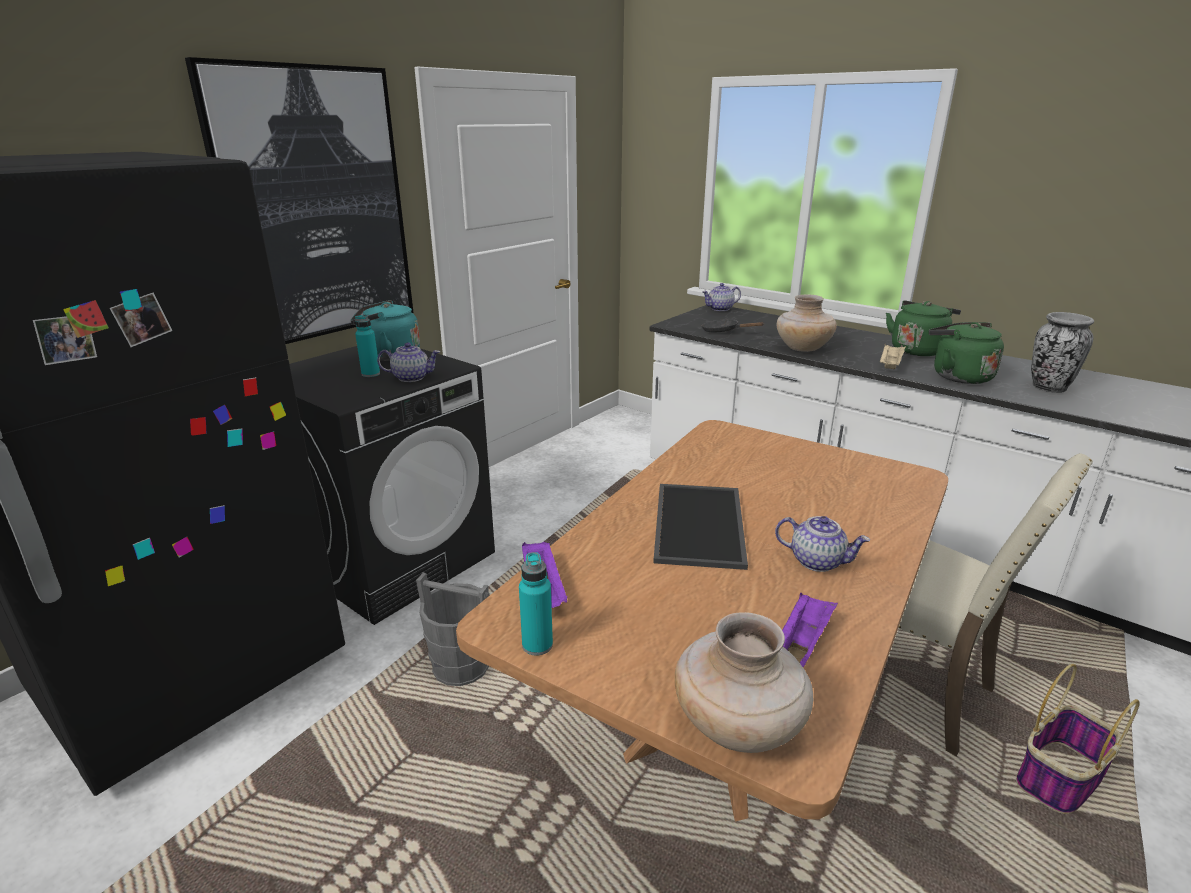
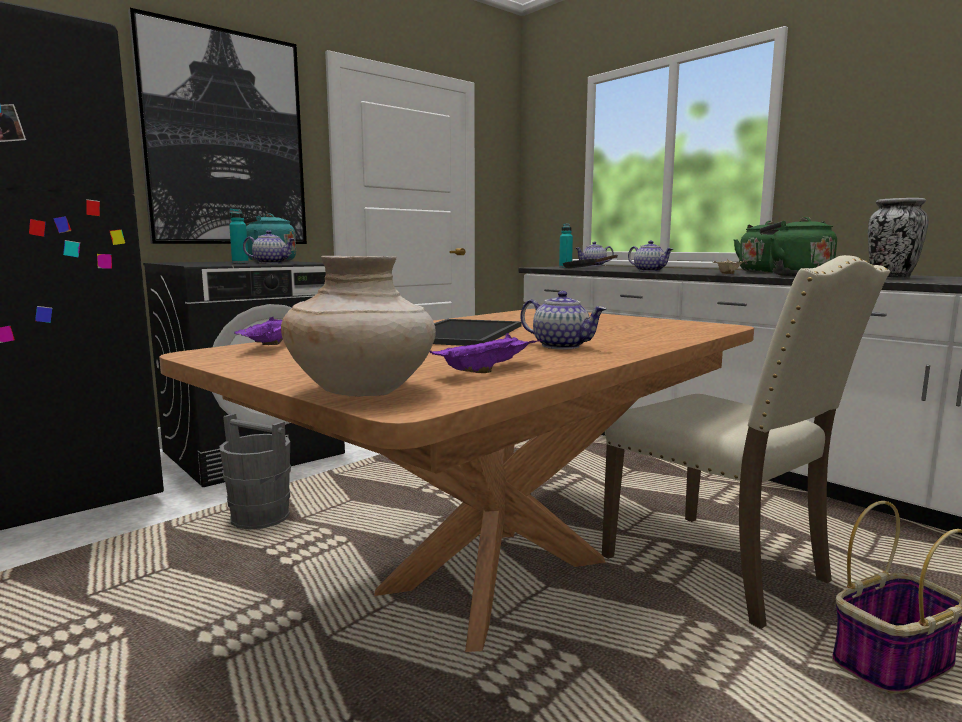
camera: 10 degrees right, 15 degrees down
turquoise bottle [519,552,553,656] -> turquoise bottle moved to [559,223,573,268]
beige vase [777,294,837,352] -> teapot [628,241,673,272]

